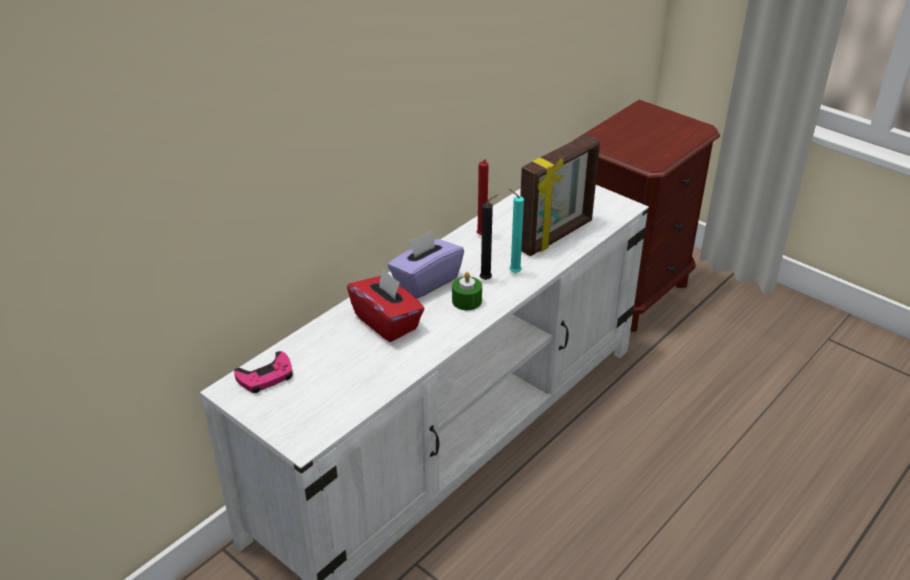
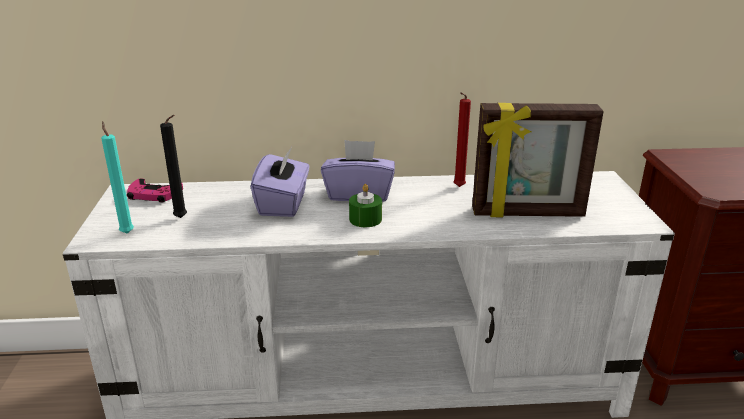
camera: 45 degrees right, 10 degrees down
red tissue box [347,268,424,342] -> purple tissue box [251,147,309,217]
black candle [480,194,498,280] -> black candle moved to [160,115,187,218]
turquoise candle [509,189,524,273] -> turquoise candle moved to [101,121,134,234]

